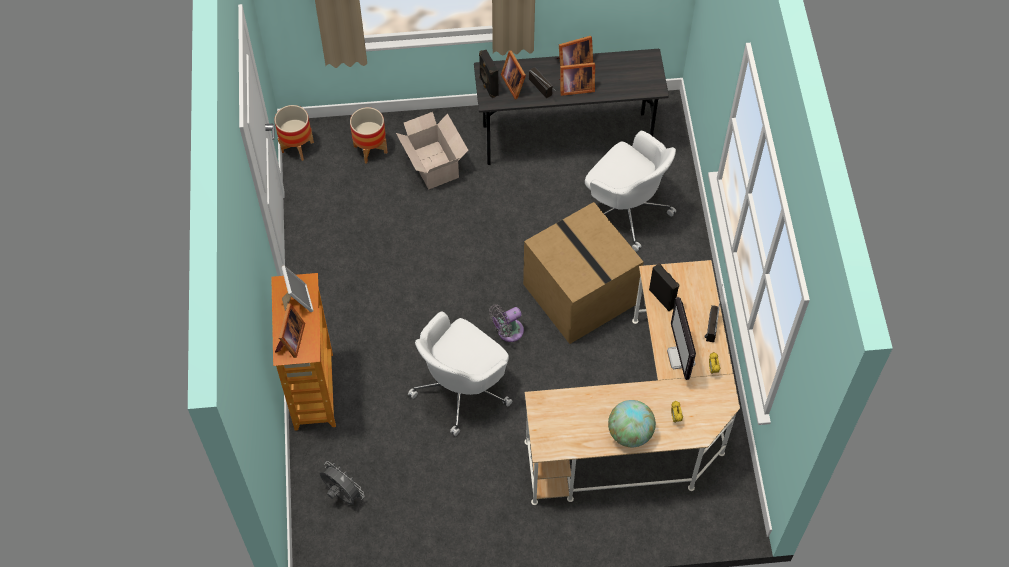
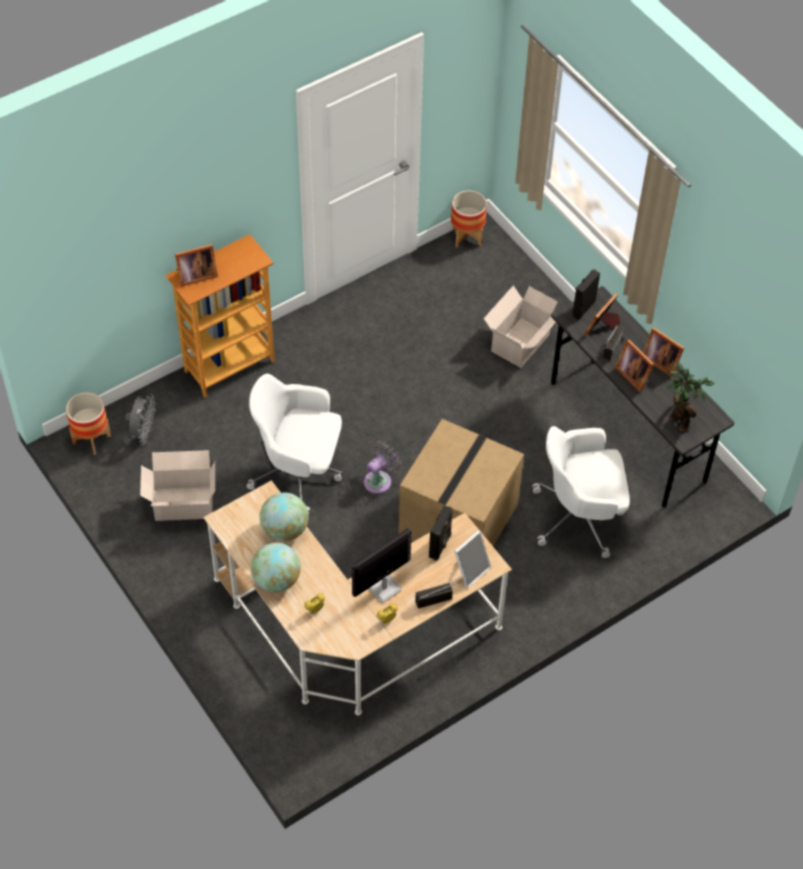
camera: 60 degrees right, 5 degrees down
picture frame [282,265,313,312] -> picture frame moved to [453,530,491,588]
planter [350,107,387,164] -> planter moved to [66,392,111,455]
grey fan [489,304,524,342] -> grey fan turned 105 degrees clockwise [364,441,401,494]
white office chair [585,131,676,252] -> white office chair turned 75 degrees clockwise [532,426,630,558]
none -> cardboard box [140,450,215,521]
none -> globe [260,493,309,541]
none -> potted plant [667,363,715,431]

